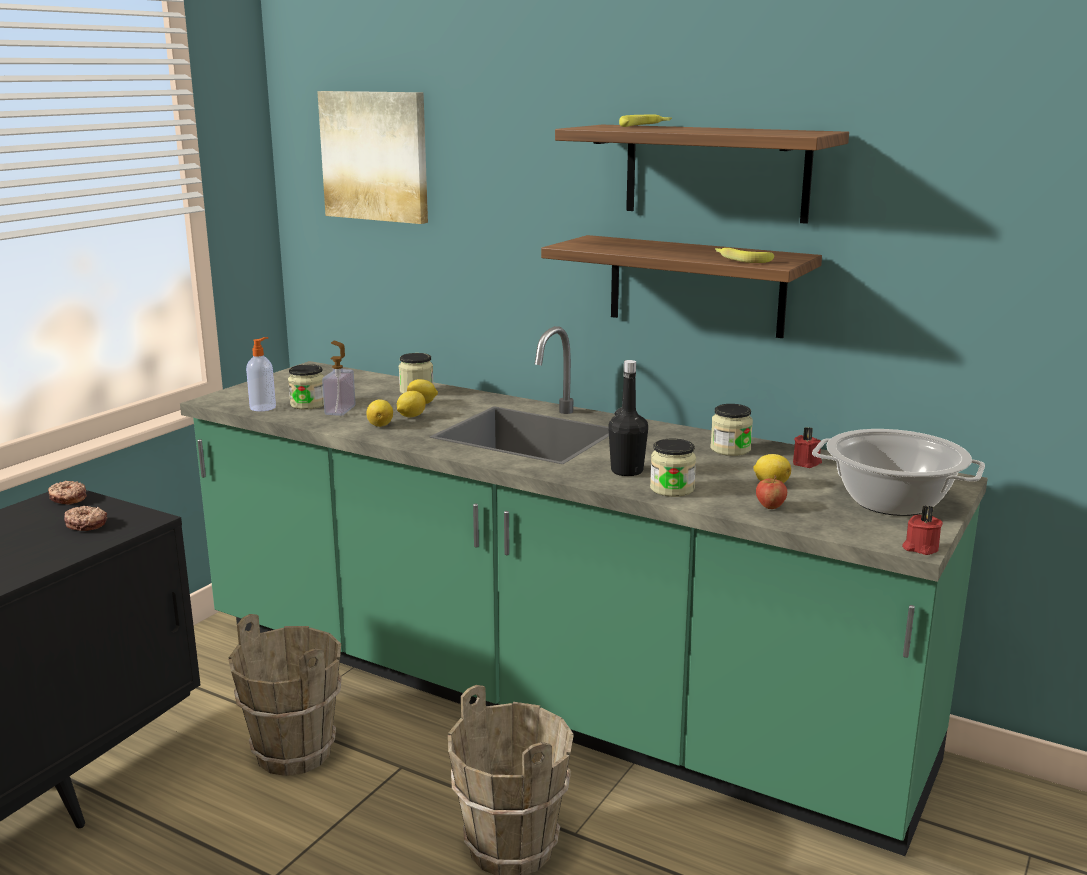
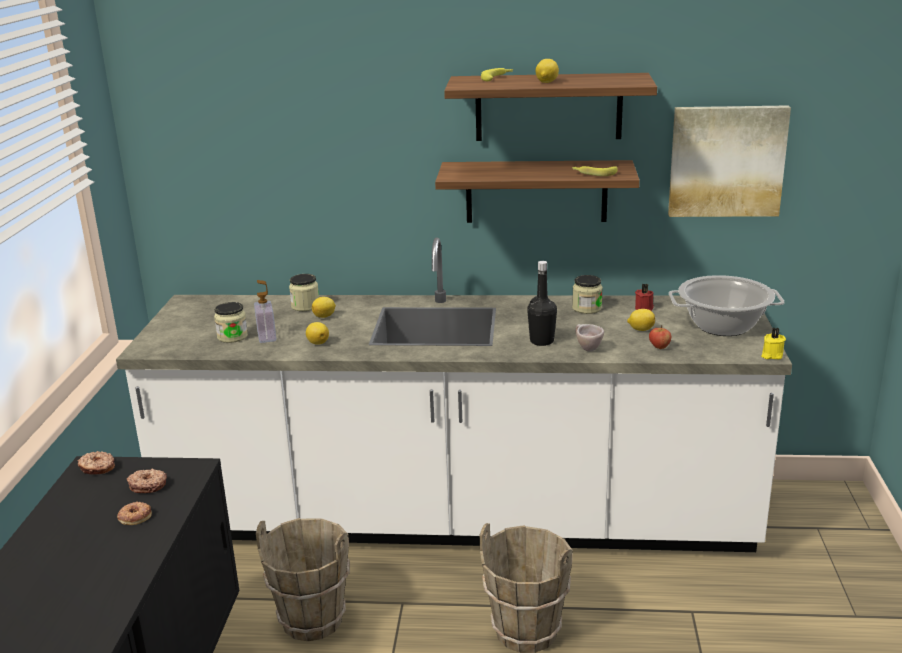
camera: 25 degrees left, 5 degrees up
green counter [180,326,988,856] -> white counter [116,237,792,552]
soap dispenser [246,337,276,411] -> none
picture [317,91,428,224] -> picture moved to [668,105,791,217]
lemon [397,391,426,417] -> lemon moved to [535,59,559,83]
jar [650,439,696,497] -> beige cup [575,324,604,352]
red candle [902,505,943,555] -> yellow candle [761,328,786,359]
none -> donut [117,501,152,525]

